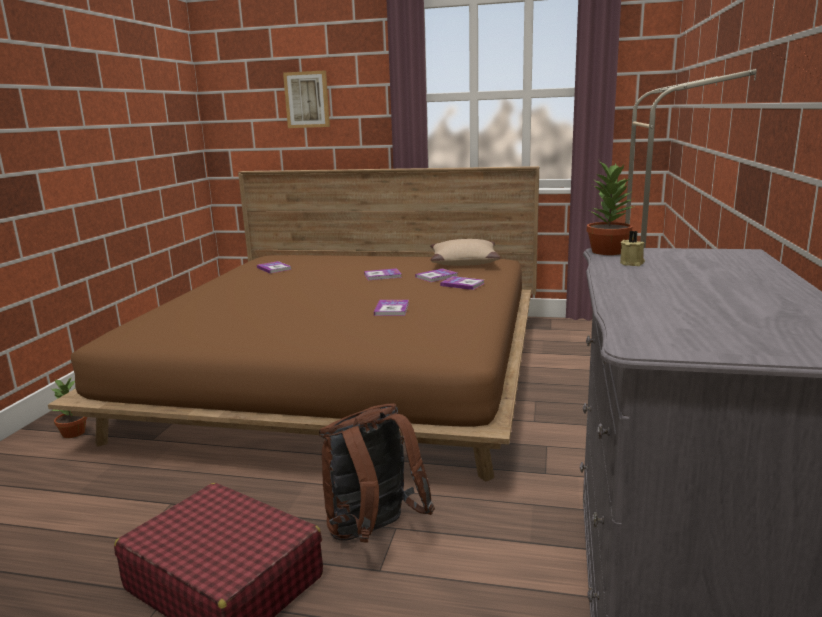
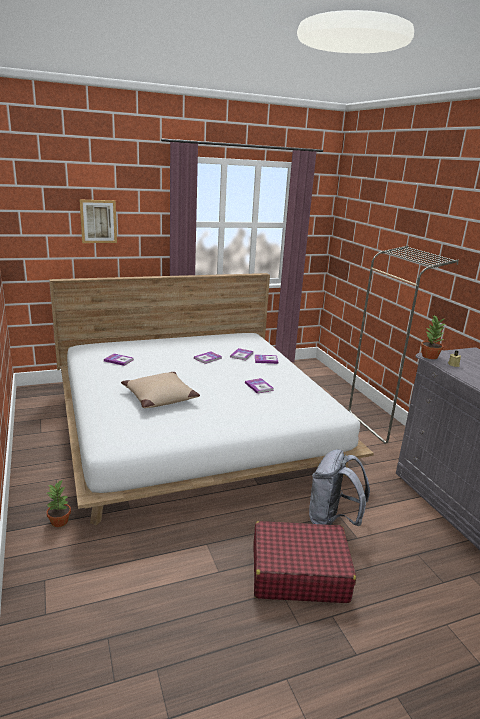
camera: 35 degrees left, 5 degrees up
brown bed [48,166,539,482] -> white bed [49,273,374,525]
brown backpack [319,403,435,543] -> grey backpack [309,449,370,526]
beige pillow [430,239,500,266] -> beige pillow moved to [121,372,200,408]

